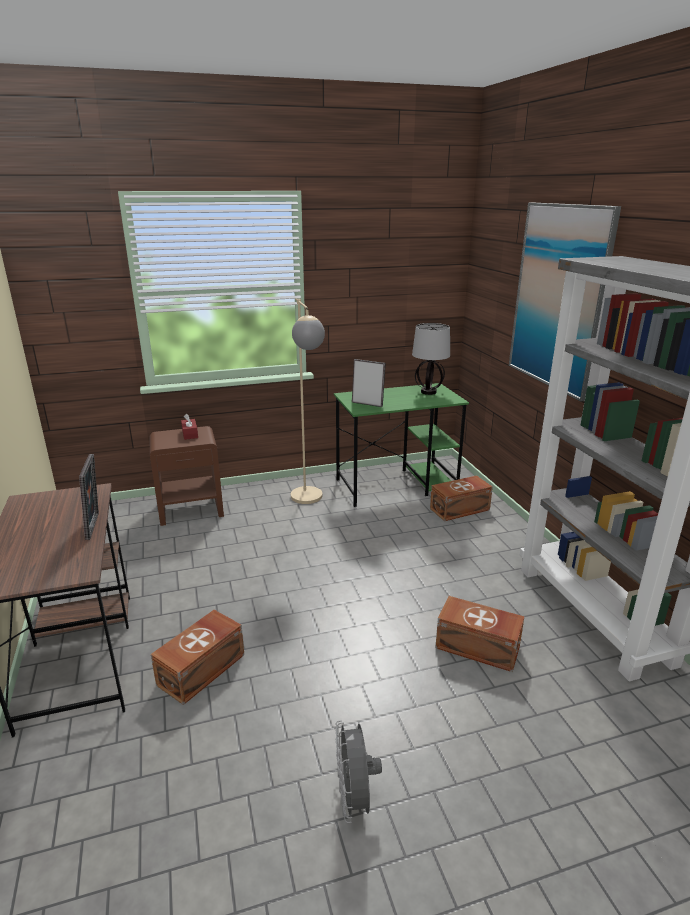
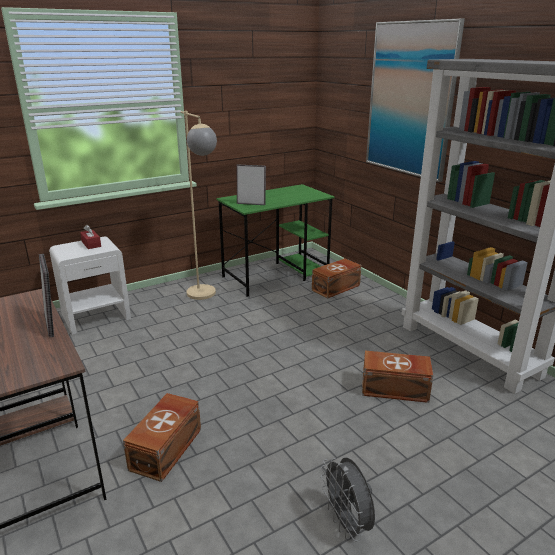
camera: 15 degrees left, 0 degrees up
brown nightstand [150,426,224,526] -> white nightstand [49,237,131,335]
table lamp [412,323,450,395] -> none

